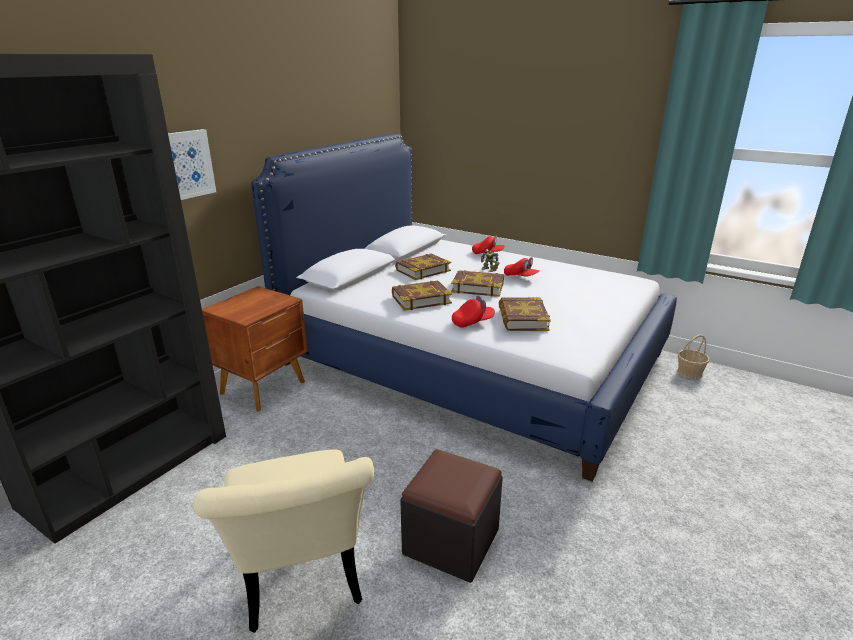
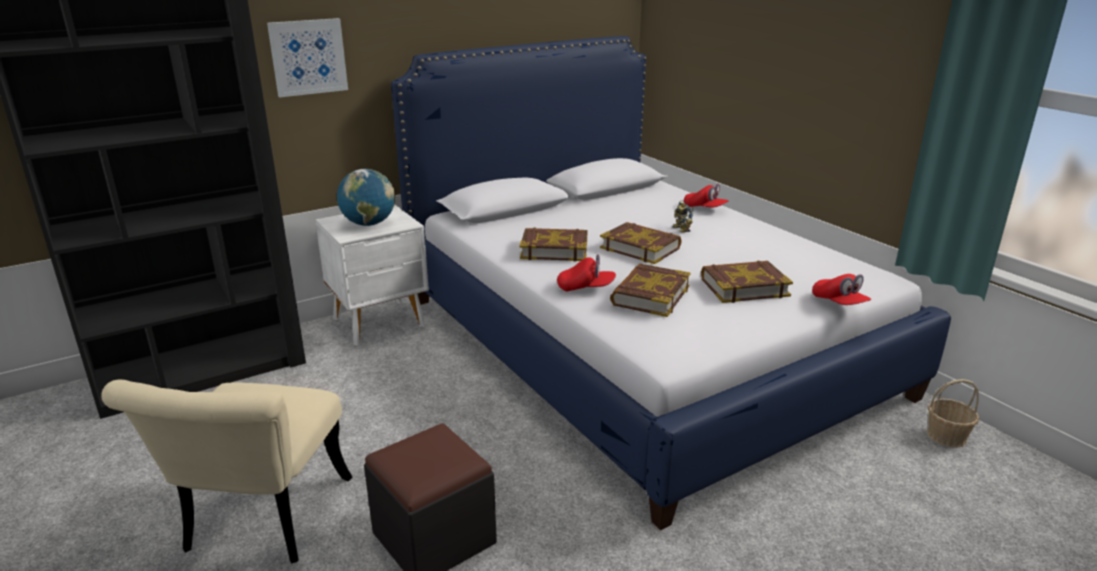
camera: 25 degrees right, 0 degrees up
brown nightstand [202,286,308,411] -> white nightstand [316,204,429,346]
book [395,254,451,280] -> book moved to [701,261,793,303]
red cap [504,257,540,276] -> red cap moved to [812,274,871,305]
none -> globe [337,169,395,226]

